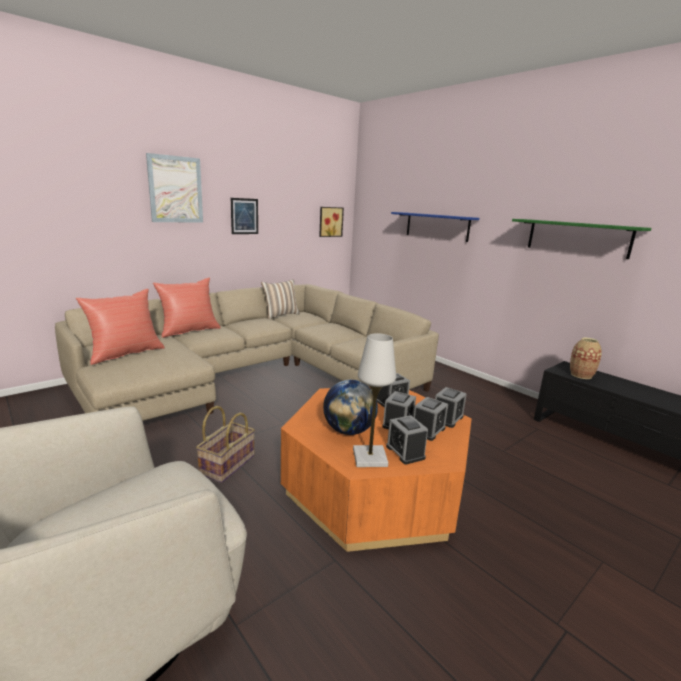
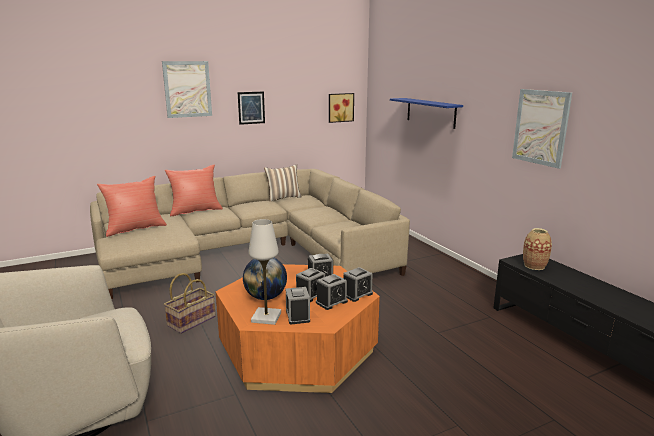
camera: 15 degrees right, 0 degrees up
green shelf [512,219,651,259] -> picture [512,89,572,169]

